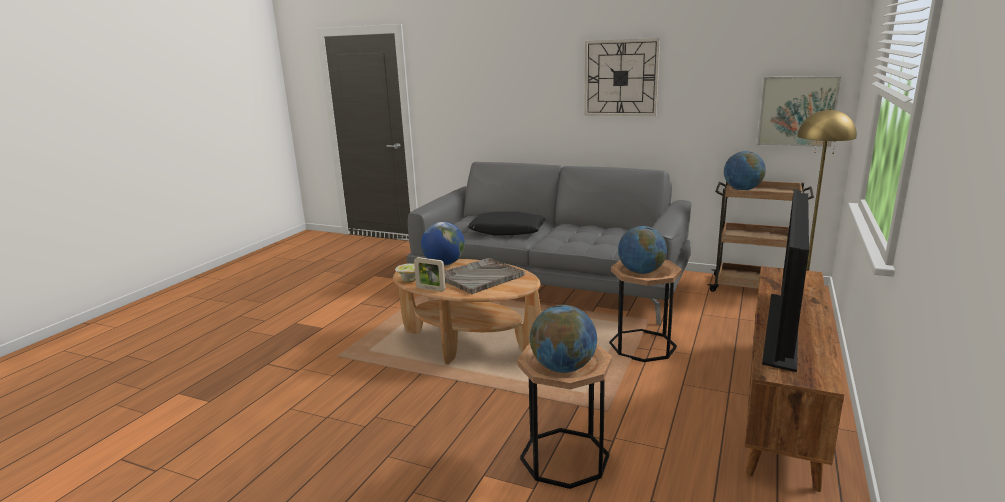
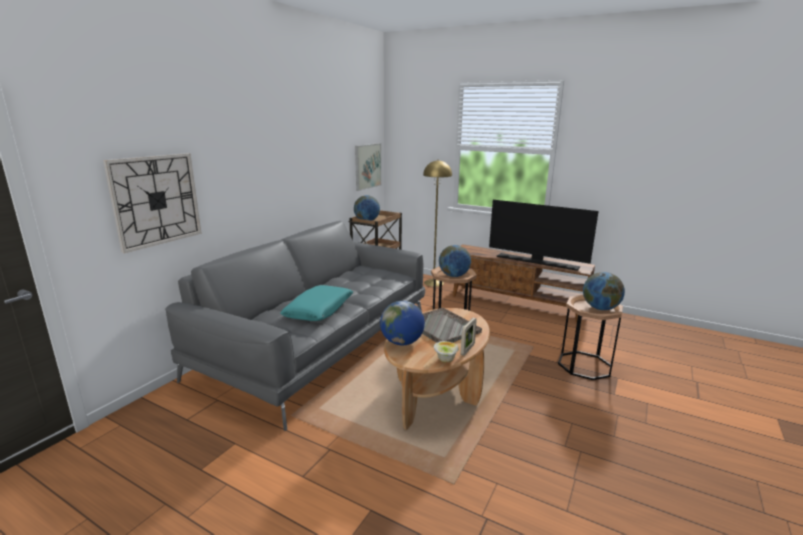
camera: 85 degrees left, 0 degrees up
black pillow [468,211,545,236] -> turquoise pillow [280,285,353,321]
wall clock [584,38,660,116] -> wall clock moved to [103,153,202,253]

